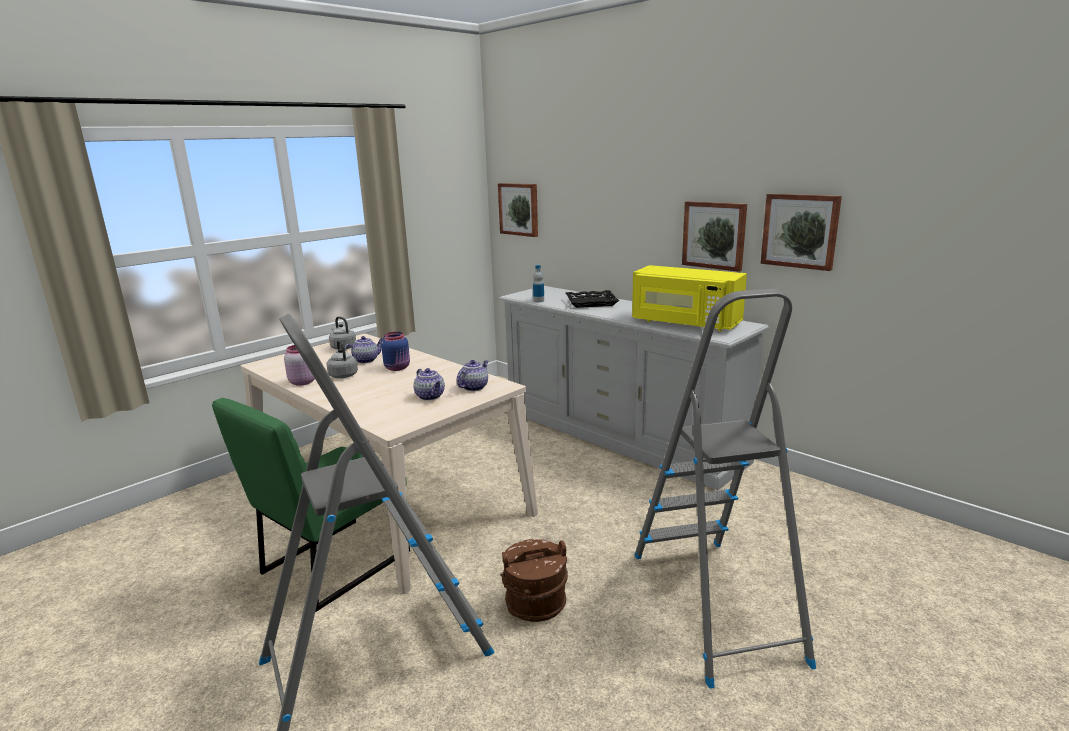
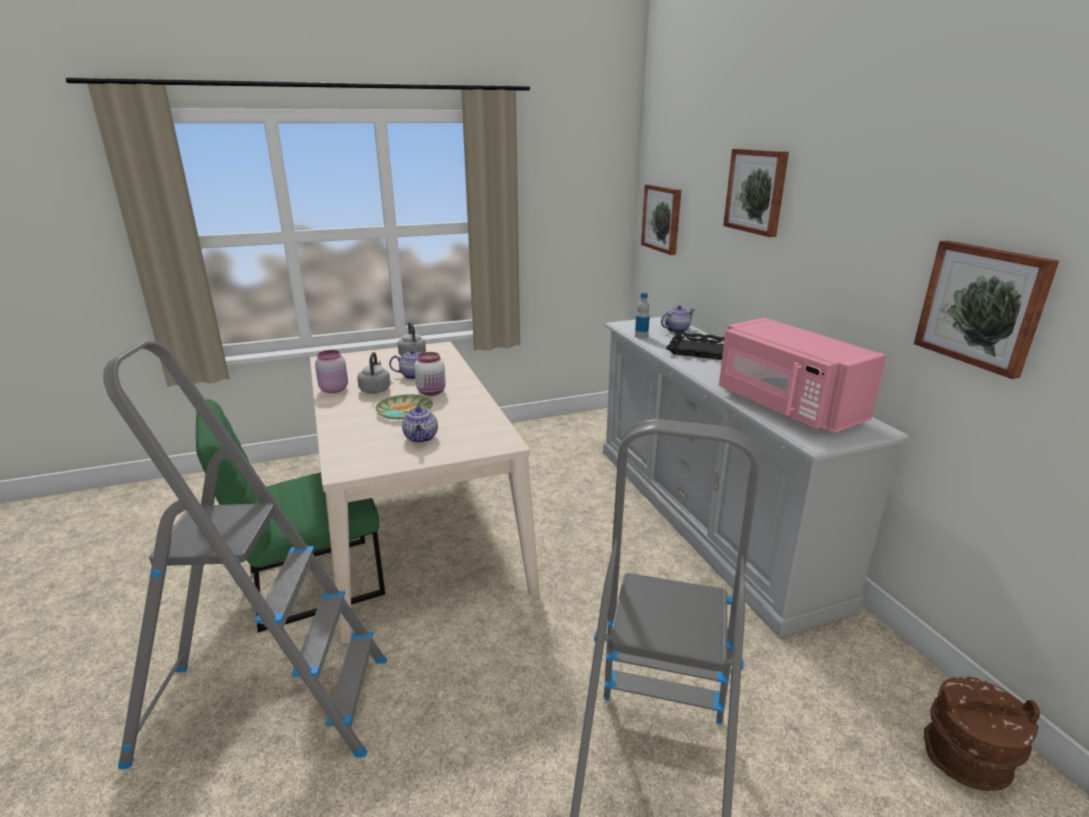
camera: 25 degrees right, 5 degrees up
blue jar [381,332,410,371] -> white jar [414,352,446,396]
teapot [456,360,488,391] -> teapot moved to [661,305,695,333]
brown bucket [501,539,568,622] -> brown bucket moved to [924,676,1040,791]
yellow microwave [632,265,747,331] -> pink microwave [719,318,886,433]
picture [682,201,747,272] -> picture moved to [723,149,789,237]
none -> plate [375,394,433,419]

